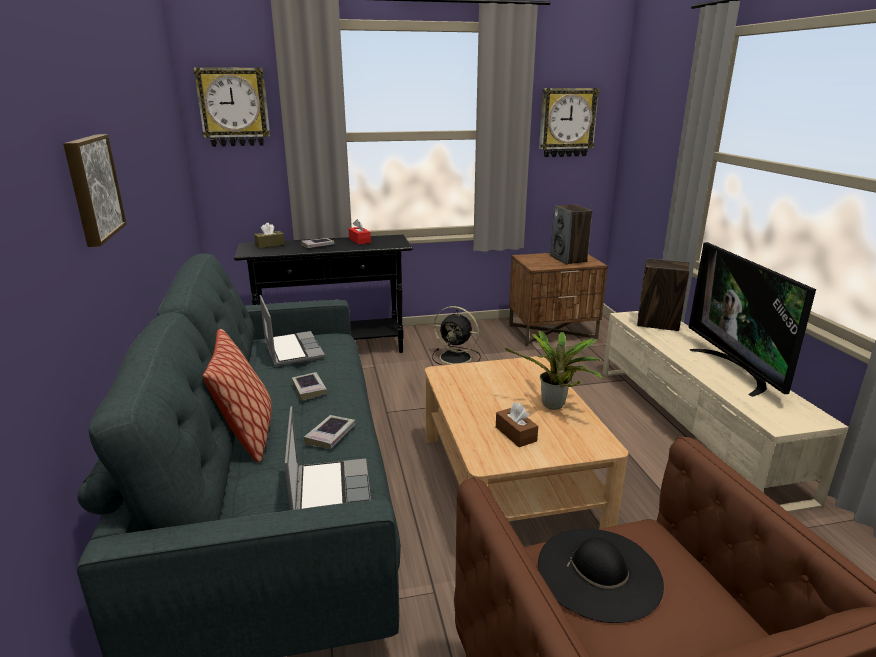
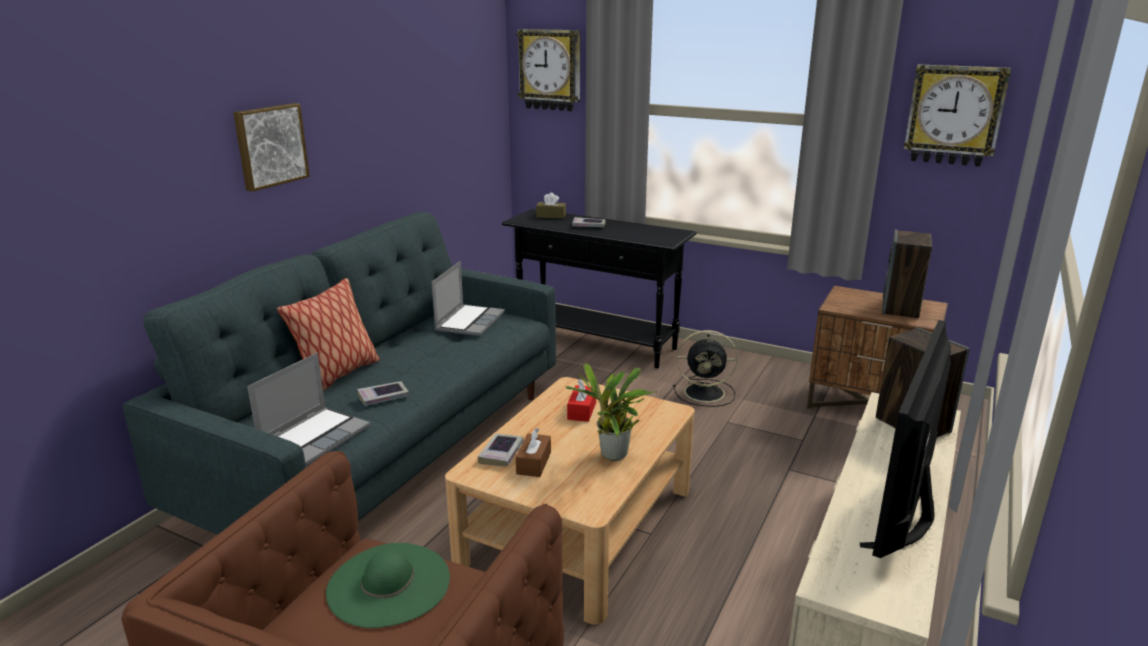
camera: 40 degrees right, 0 degrees up
book [292,372,327,400] -> book moved to [478,434,524,466]
red tissue box [349,219,371,244] -> red tissue box moved to [567,379,596,422]
black fan [432,306,481,365] -> black fan turned 60 degrees counterclockwise [673,330,738,407]
black hat [538,529,664,623] -> green hat [326,543,450,628]

